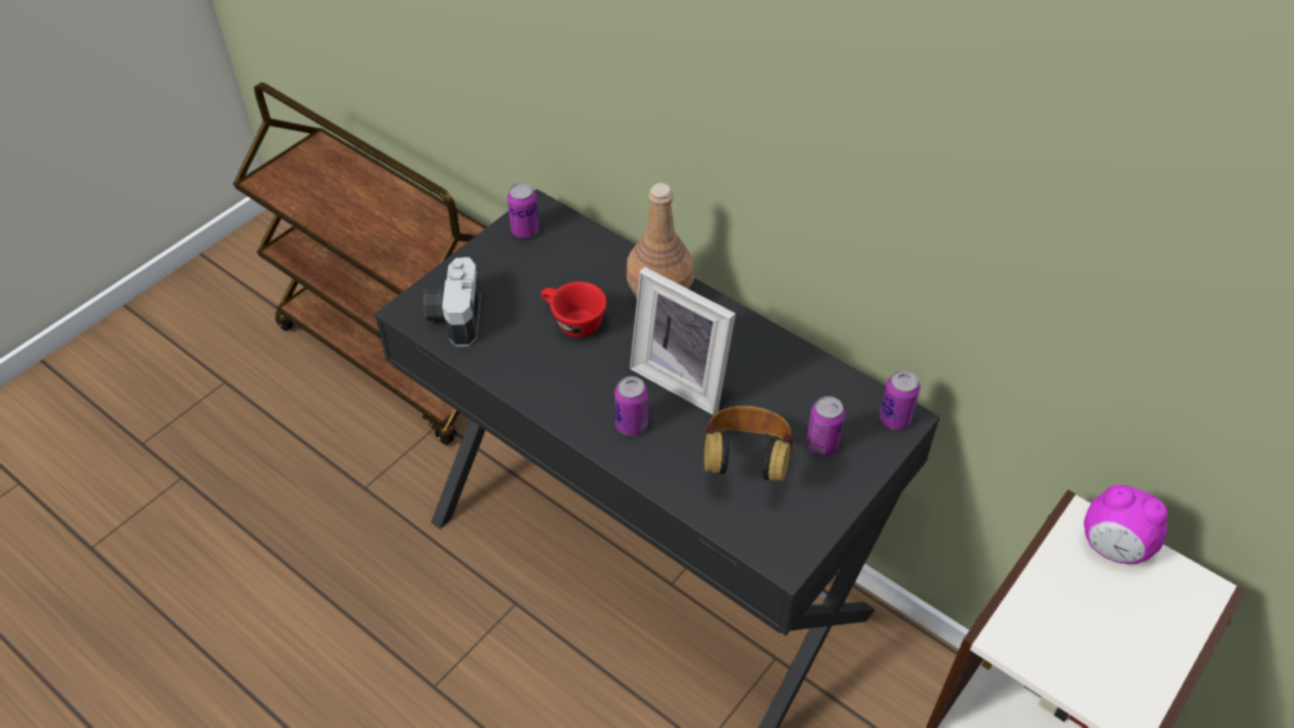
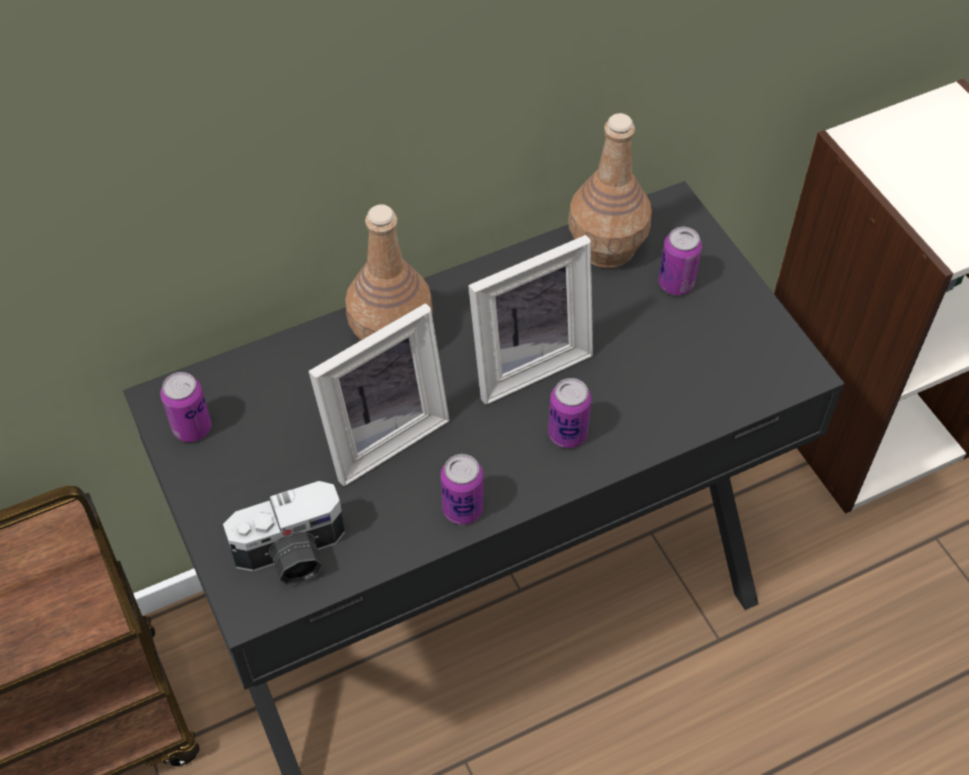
camera: 65 degrees left, 5 degrees up
camera [423,257,481,347] -> camera turned 45 degrees counterclockwise [223,481,345,585]
red cup [541,282,607,338] -> picture frame [308,303,450,486]
headphones [704,406,793,481] -> none
can [879,370,920,430] -> can moved to [441,454,483,525]
alarm clock [1084,485,1168,564] -> none
none -> brown bottle [568,113,652,268]

